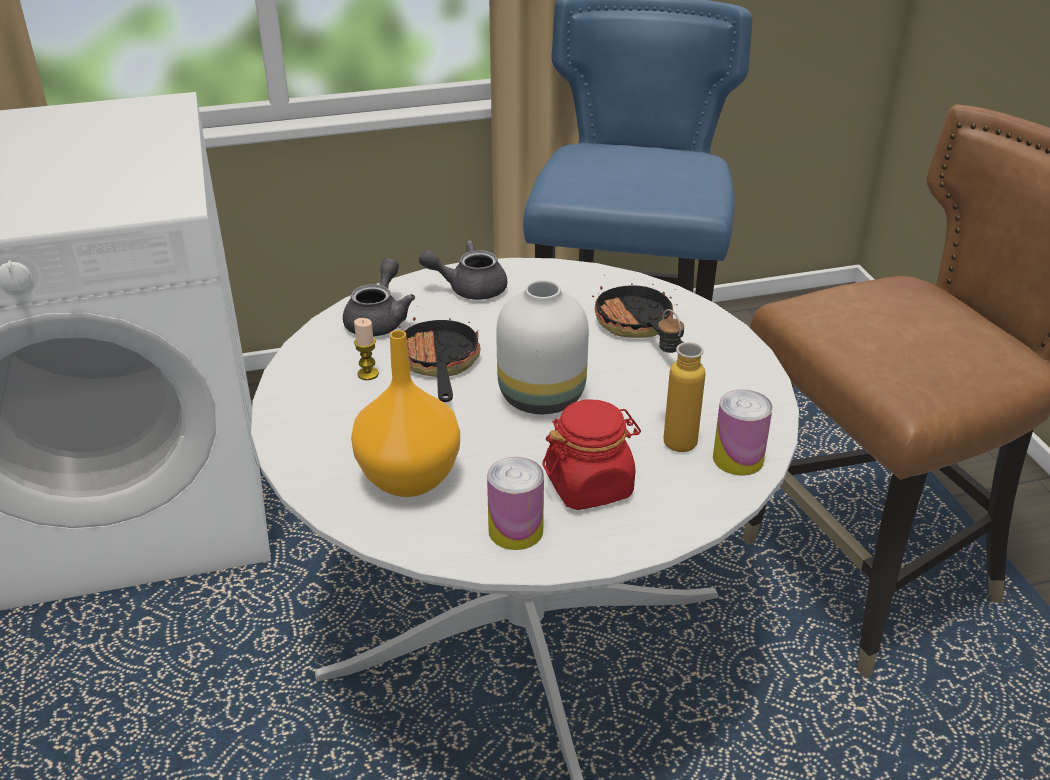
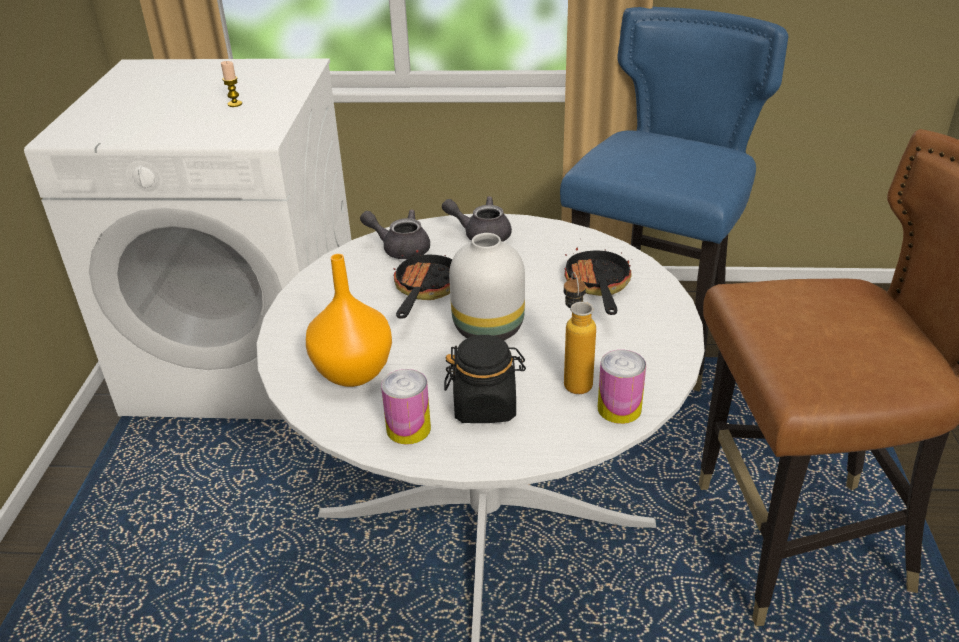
camera: 20 degrees right, 0 degrees up
grey teapot [343,258,415,337] -> grey teapot turned 105 degrees counterclockwise [360,209,430,259]
candle [354,318,379,380] -> candle moved to [221,61,242,107]
red jar [543,399,641,510] -> black jar [444,335,526,423]

